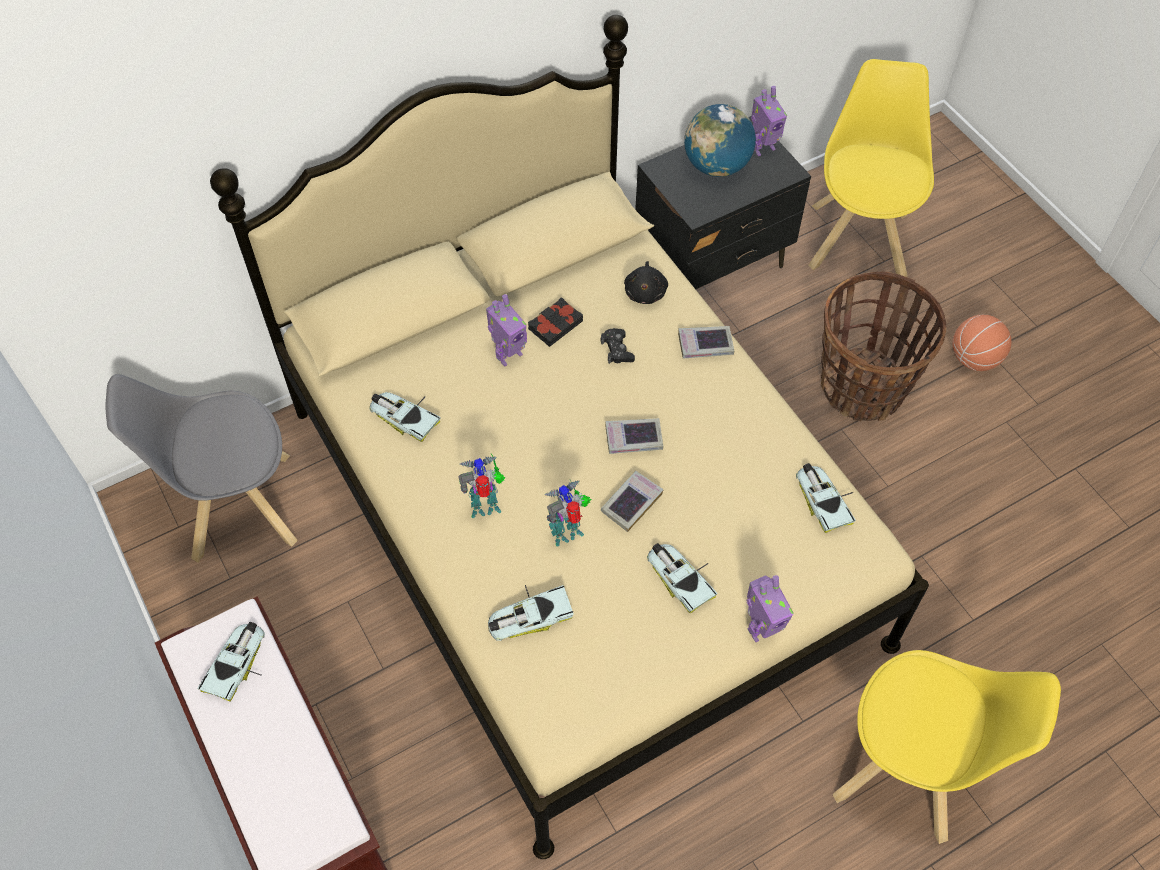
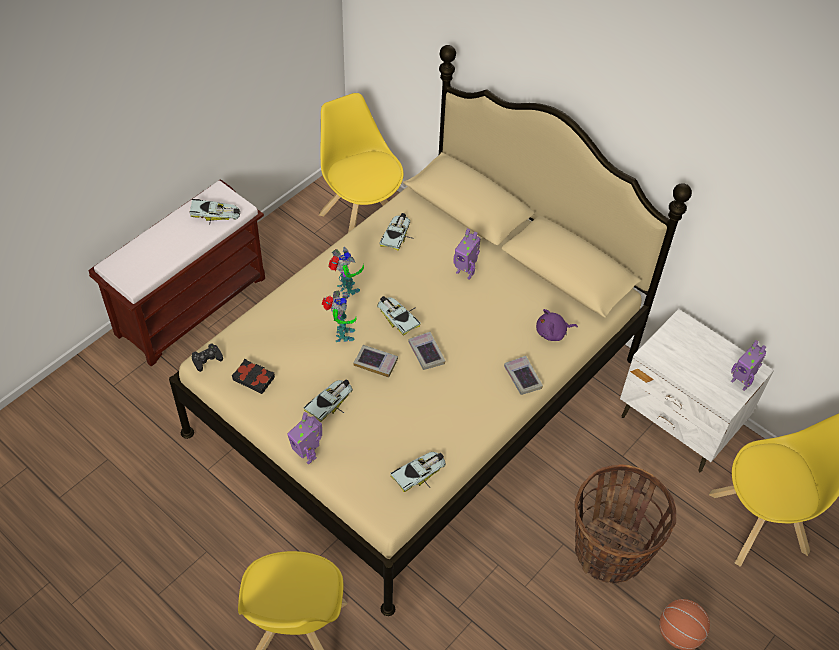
camera: 70 degrees right, 5 degrees down
grey chair [106,374,298,563] -> yellow chair [319,93,403,233]
toy car [488,585,574,641] -> toy car moved to [377,296,421,335]
black book [528,297,583,347] -> black book moved to [232,359,275,394]
toy robot [545,480,591,547] -> toy robot turned 45 degrees clockwise [322,290,356,342]
black game controller [601,328,635,364] -> black game controller moved to [192,344,223,372]
black plush toy [624,261,668,304] -> purple plush toy [536,309,578,341]
black nightstand [635,116,811,289] -> white nightstand [620,309,774,472]
globe [684,104,756,177] -> none

